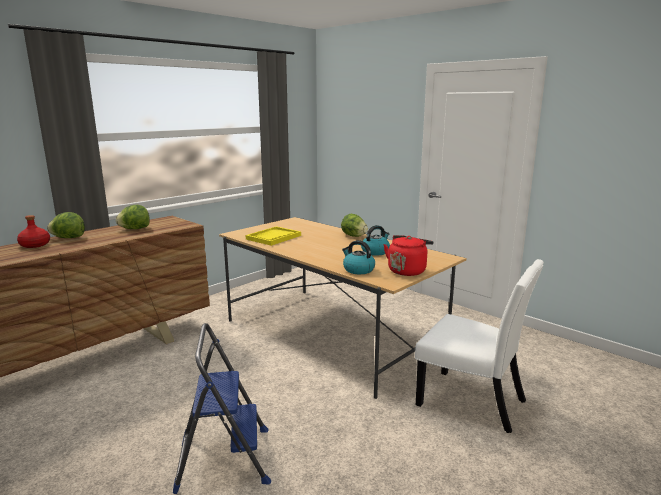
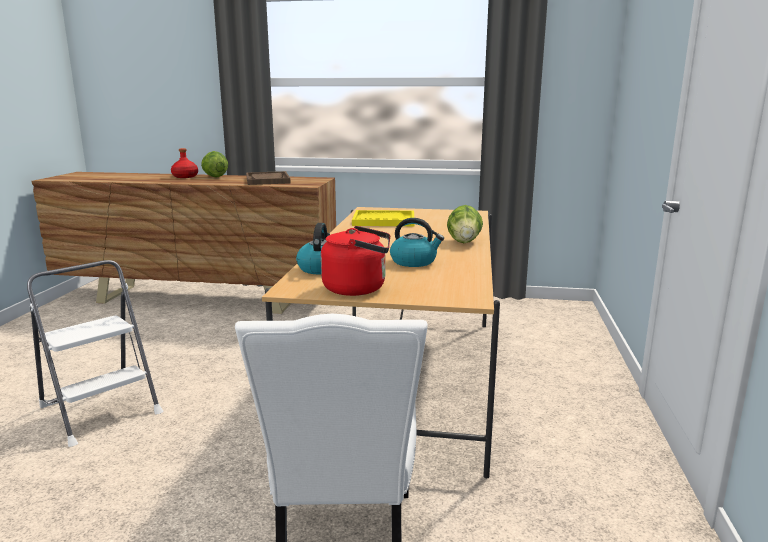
camera: 55 degrees right, 0 degrees up
lettuce [116,205,150,229] -> brown tray [246,171,291,185]
blue step ladder [173,323,271,494] -> white step ladder [27,260,164,447]

